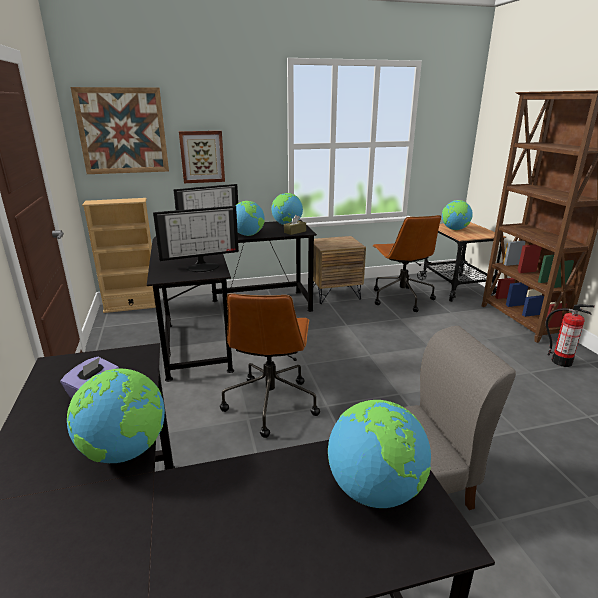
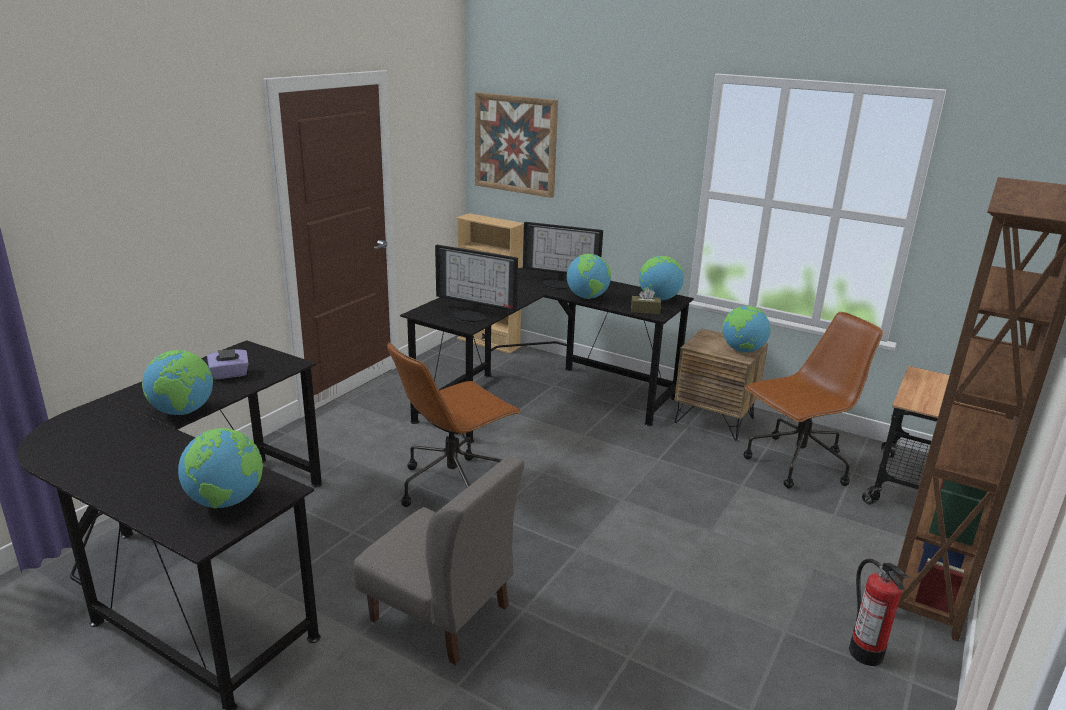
camera: 45 degrees right, 0 degrees up
picture [179,131,225,183] -> none
brown office chair [372,215,441,312] -> brown office chair turned 150 degrees counterclockwise [744,312,883,489]
globe [442,200,473,230] -> globe moved to [722,306,770,353]

